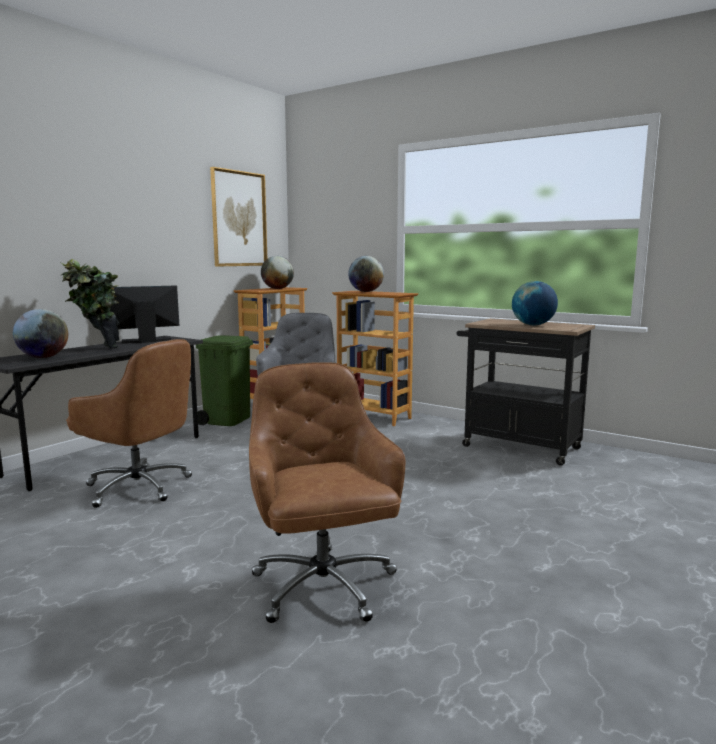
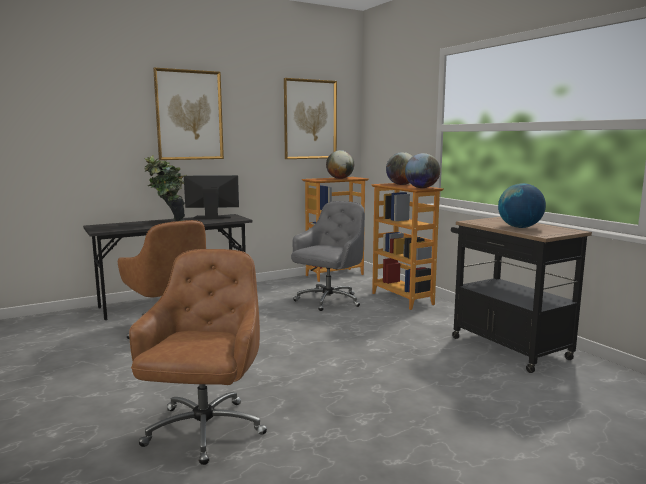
camera: 25 degrees right, 0 degrees up
globe [13,309,68,358] -> globe moved to [405,153,440,188]
green trash can [196,335,253,426] -> none
none -> picture [153,67,224,160]

